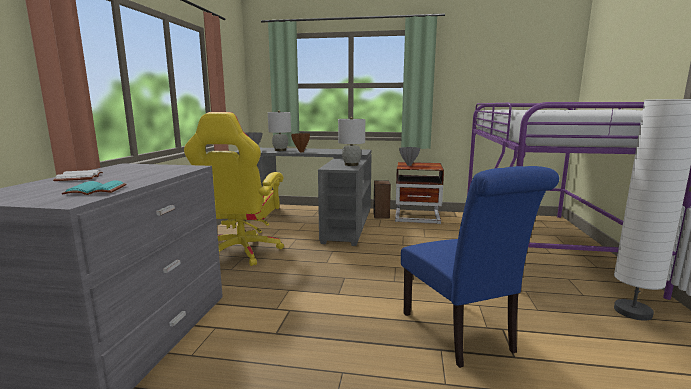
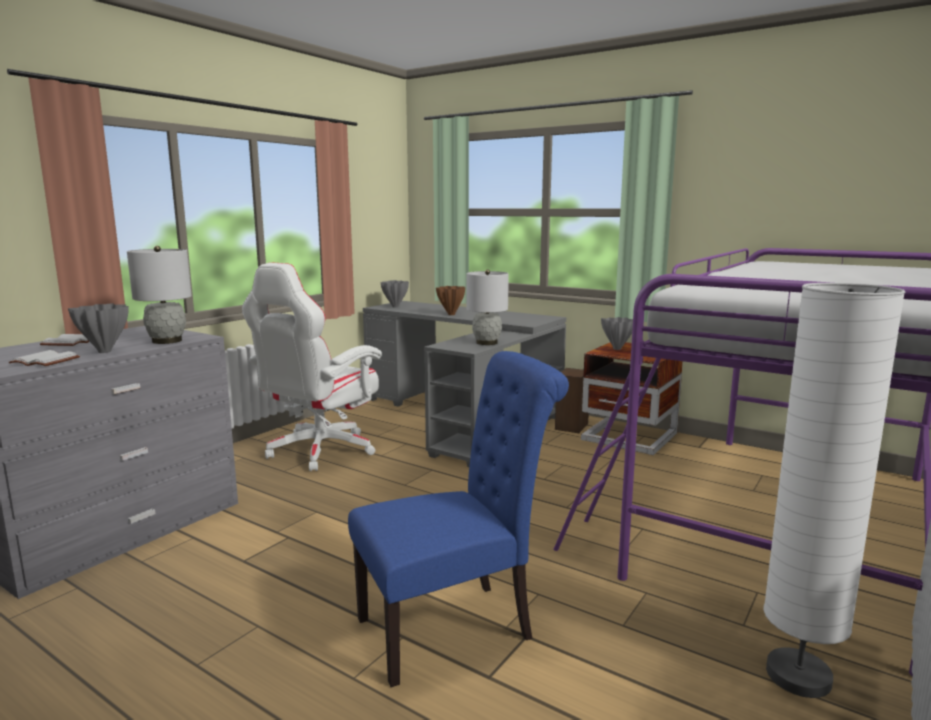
camera: 25 degrees right, 0 degrees up
turquoise book [62,180,127,195] -> white book [9,350,80,366]
yellow office chair [184,112,284,266] -> white office chair [242,262,382,471]
white table lamp [268,110,291,151] -> white table lamp moved to [127,246,192,344]
blue chair [401,166,559,368] -> blue chair turned 120 degrees counterclockwise [348,351,569,687]
none -> grey vase [68,303,129,353]

